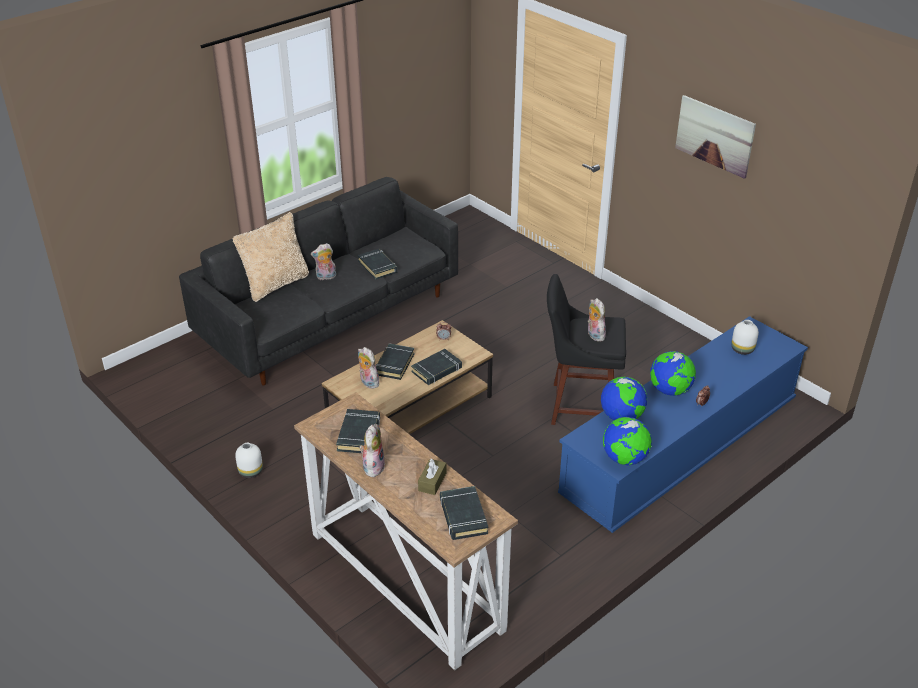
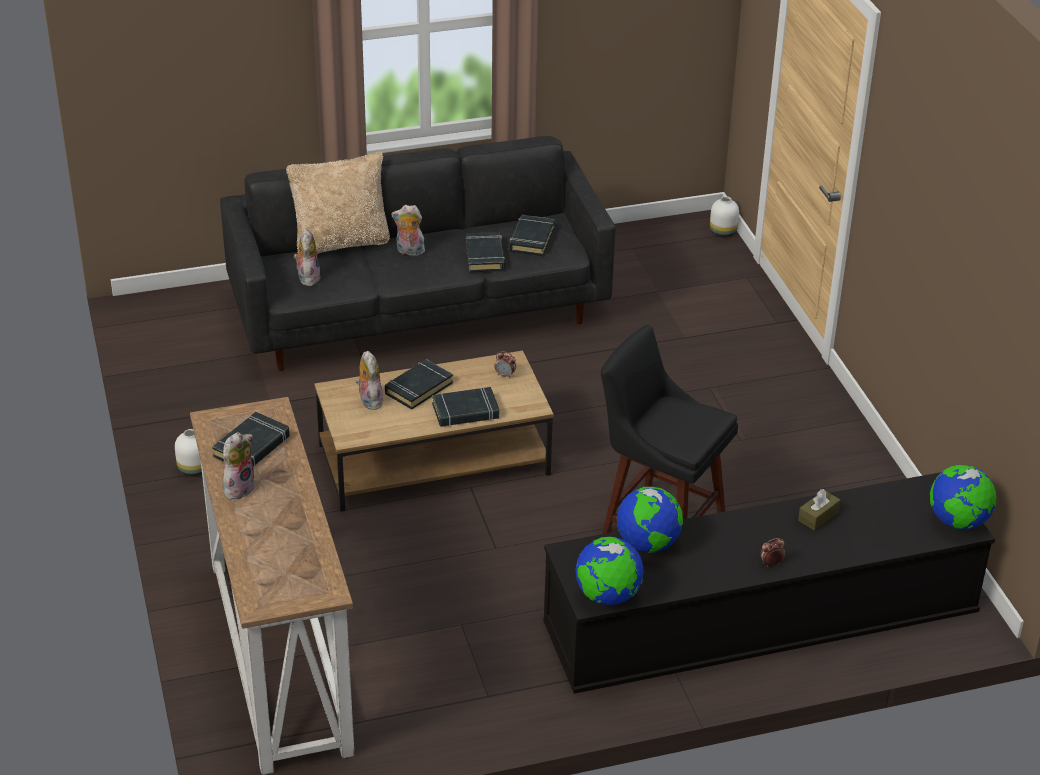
camera: 25 degrees right, 0 degrees up
brown tissue box [418,459,447,495] -> brown tissue box moved to [798,489,841,531]
black book [440,486,488,540] -> black book moved to [509,215,555,256]
blue tv stand [558,316,808,533] -> black tv stand [543,472,995,694]
plush toy [587,298,606,341] -> plush toy moved to [294,229,321,286]
globe [650,351,696,396] -> globe moved to [930,465,996,530]
picture [675,95,756,179] -> none
white vase [731,320,759,355] -> white vase moved to [710,196,739,238]

